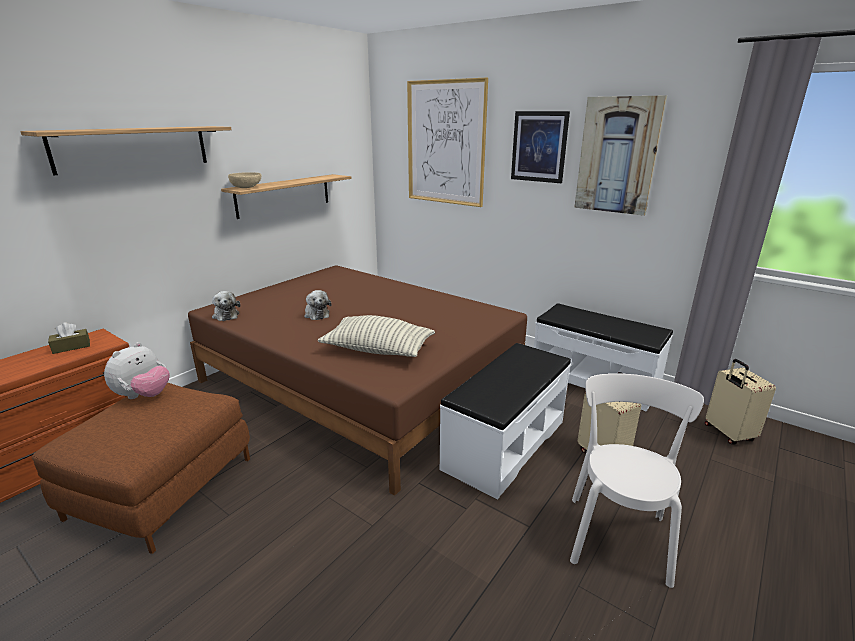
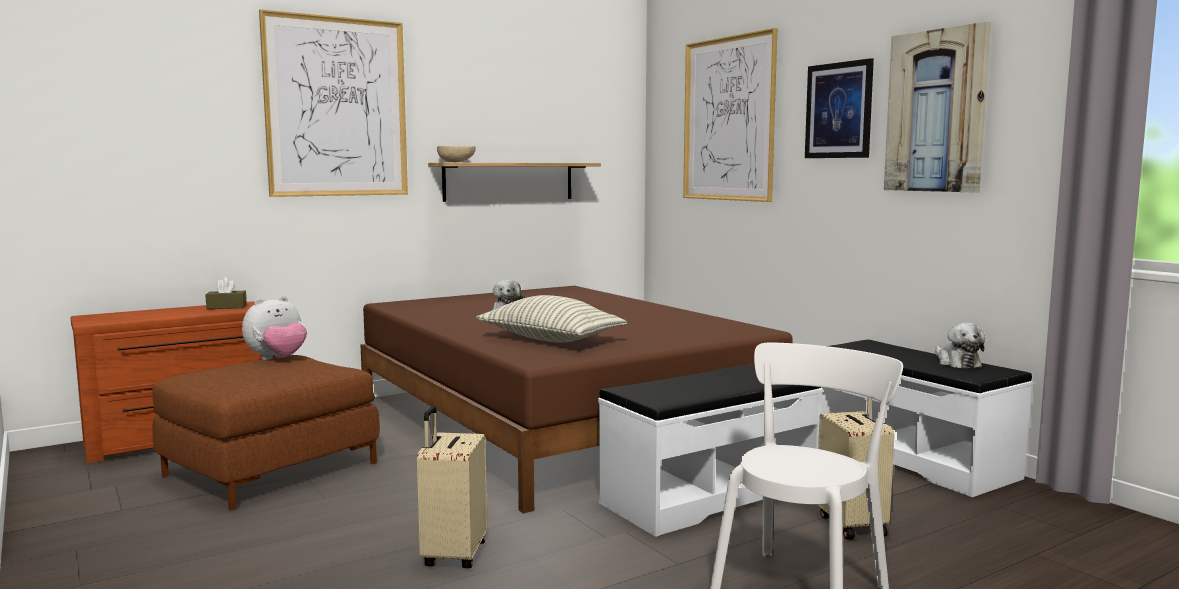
camera: 20 degrees right, 15 degrees down
shelf [20,126,232,175] -> picture [259,9,408,197]
plush toy [212,291,240,321] -> plush toy moved to [935,323,985,369]
beige suitcase [705,359,776,444] -> beige suitcase moved to [417,406,487,568]

